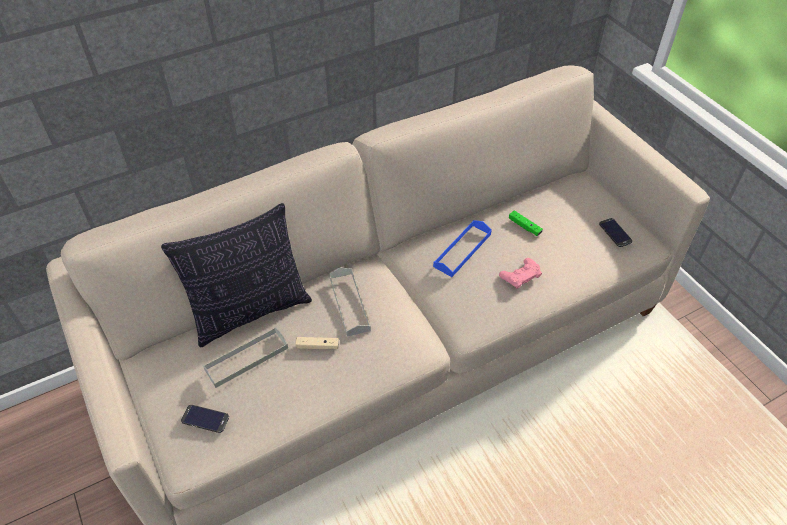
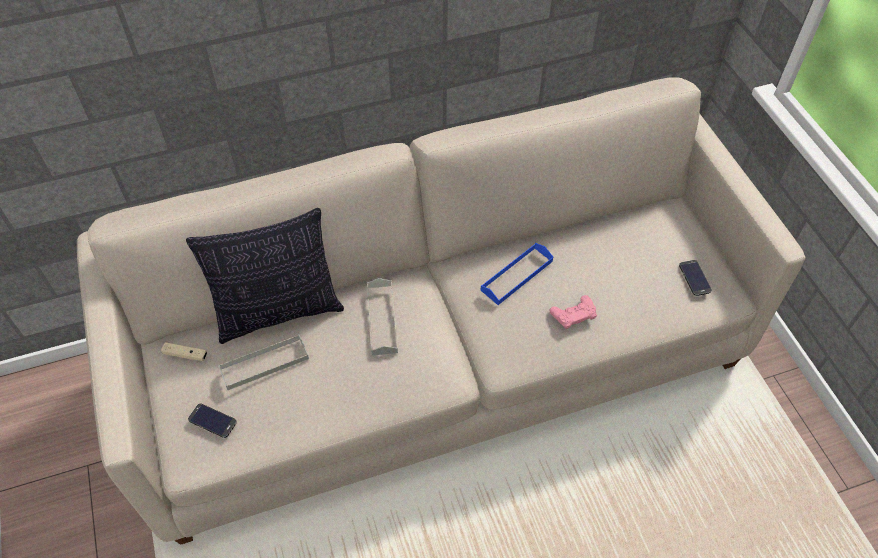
camera: 10 degrees right, 5 degrees up
beige game controller [295,337,339,349] -> beige game controller moved to [161,342,207,361]
green game controller [509,210,543,236] -> none

